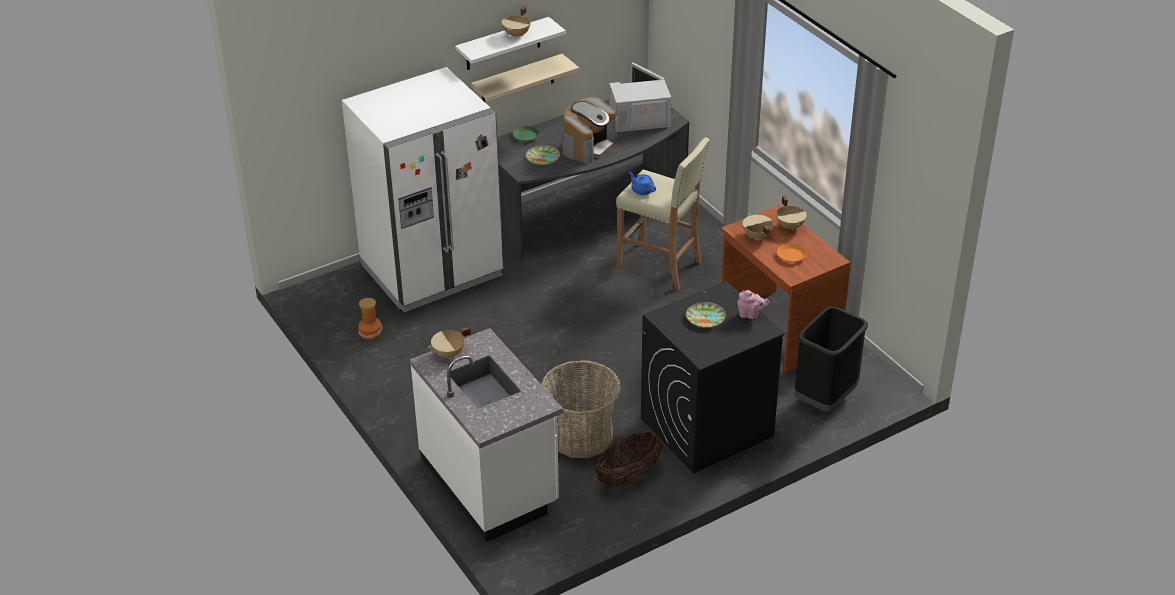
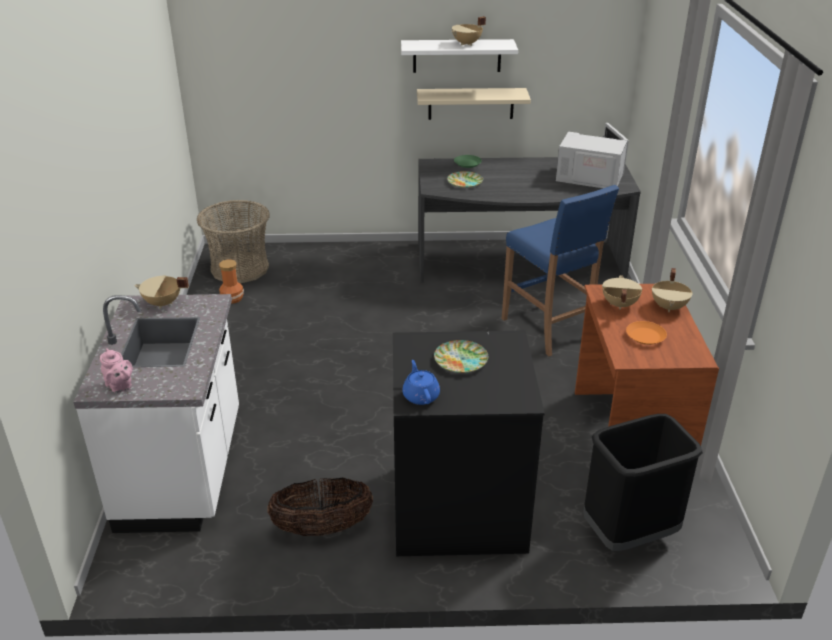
camera: 30 degrees right, 5 degrees down
white fridge [342,67,504,312] -> none
basket [541,360,621,458] -> basket moved to [197,200,270,283]
coffee machine [562,97,617,164] -> none
beige stool [616,137,710,290] -> blue stool [502,185,619,356]
blue teapot [629,171,656,195] -> blue teapot moved to [402,360,440,405]
pink teapot [737,290,769,319] -> pink teapot moved to [100,348,133,393]

